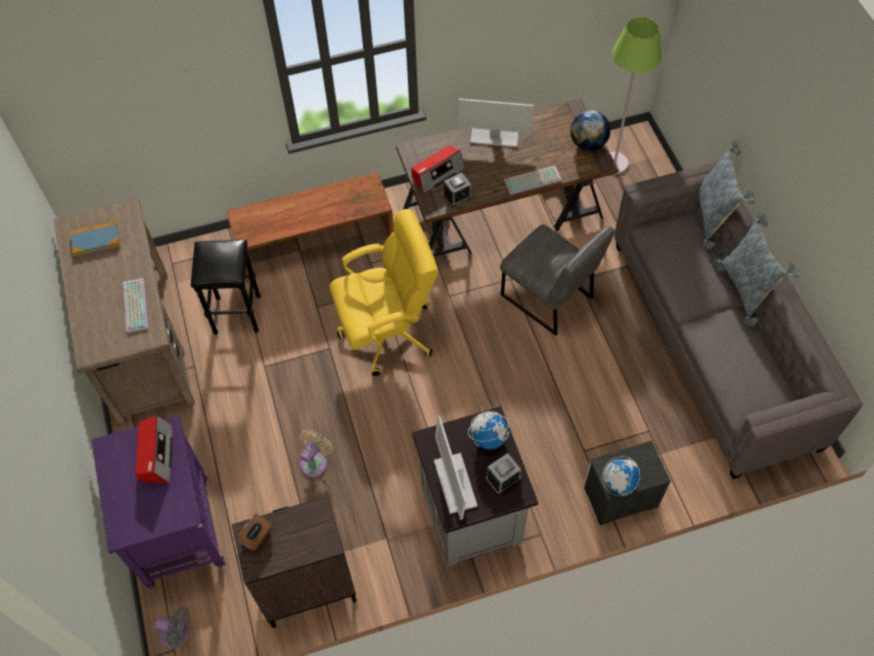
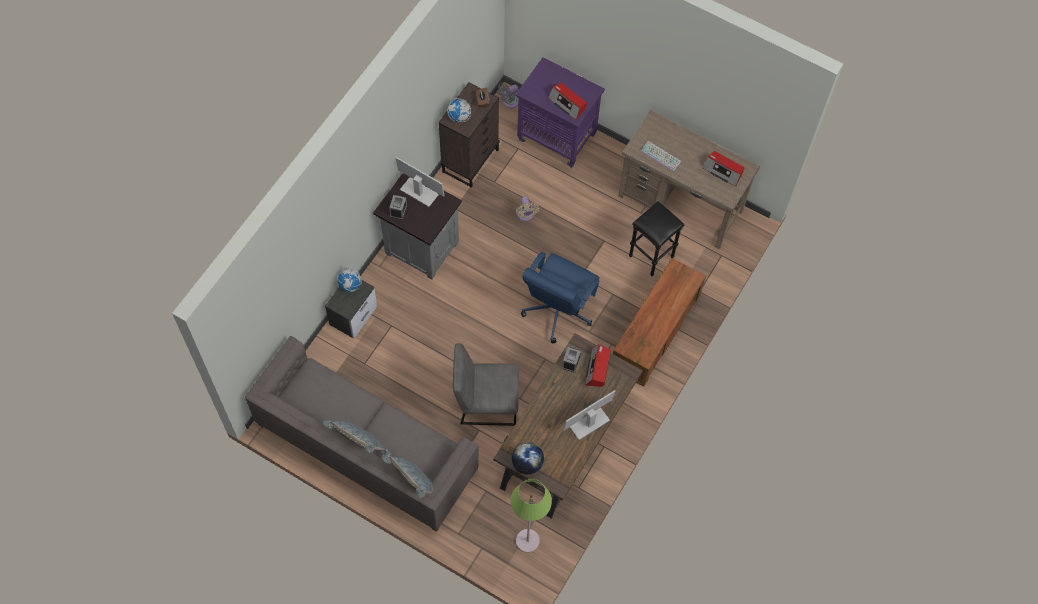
camera: 135 degrees right, 5 degrees up
book [70,221,120,257] -> radio [702,151,745,187]
yellow office chair [329,209,438,376] -> blue office chair [521,252,599,343]
globe [468,406,509,450] -> globe moved to [447,98,471,122]
keyboard [504,166,562,195] -> none

